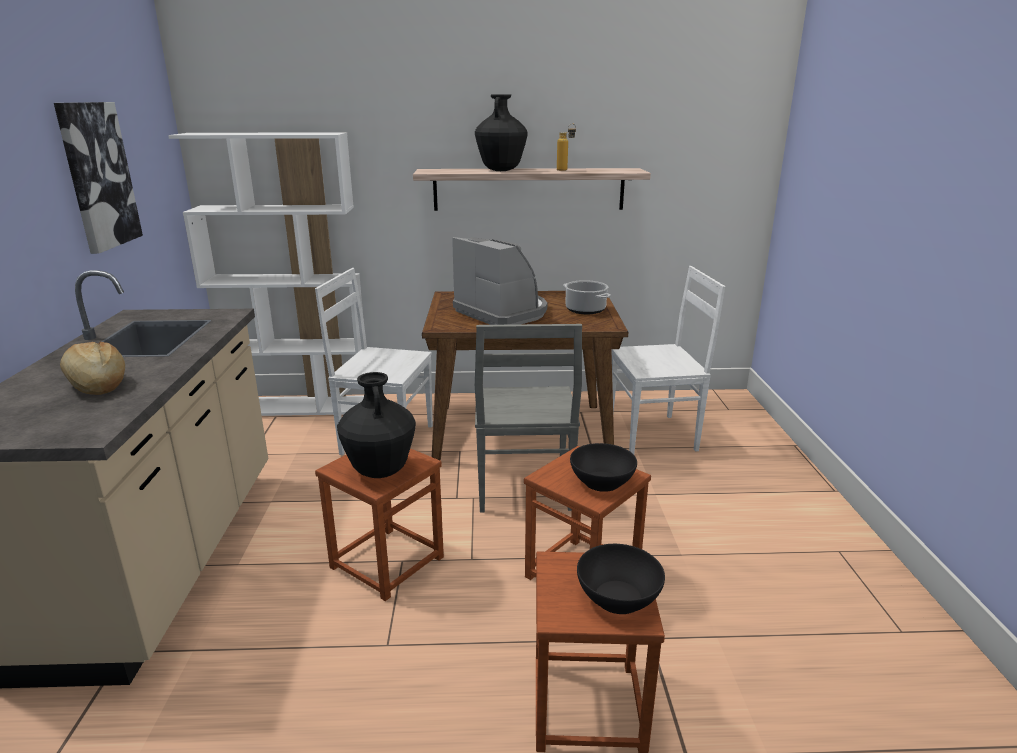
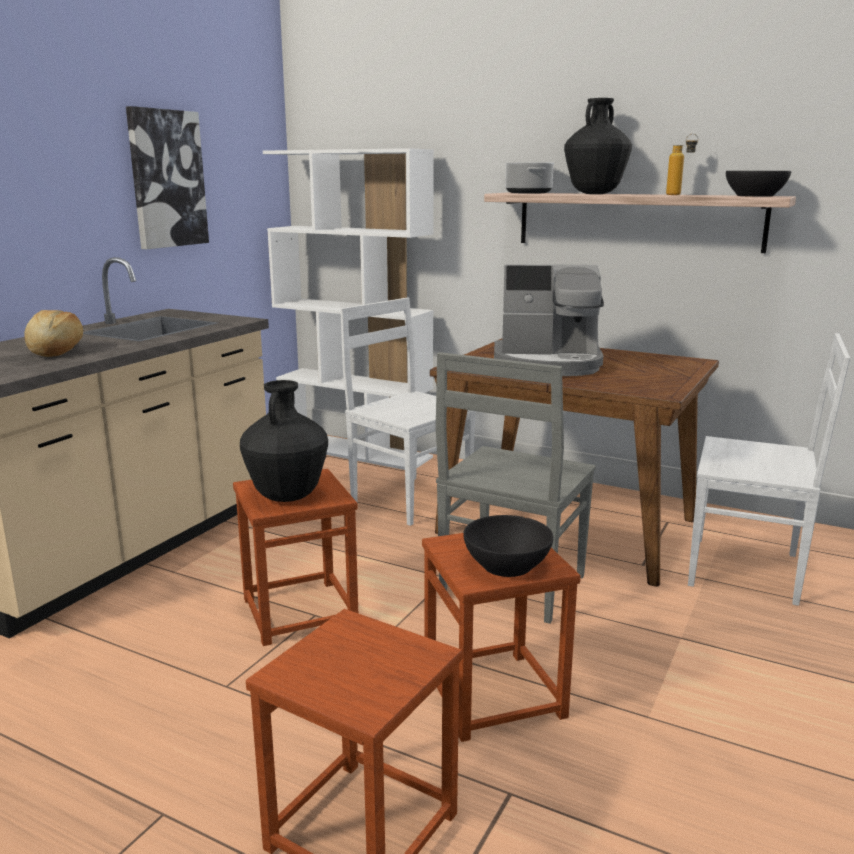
camera: 30 degrees right, 5 degrees down
coffee machine [452,237,547,325] -> coffee machine turned 105 degrees clockwise [494,264,604,376]
cooking pot [563,280,611,314] -> cooking pot moved to [505,162,555,194]
black bowl [577,544,665,614] -> black bowl moved to [726,171,791,197]

